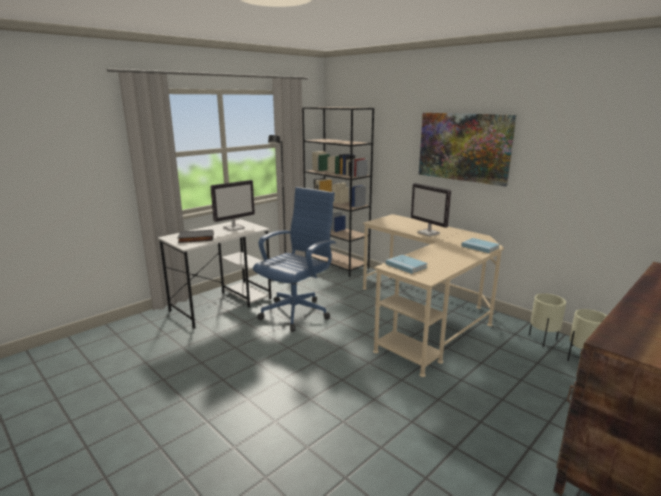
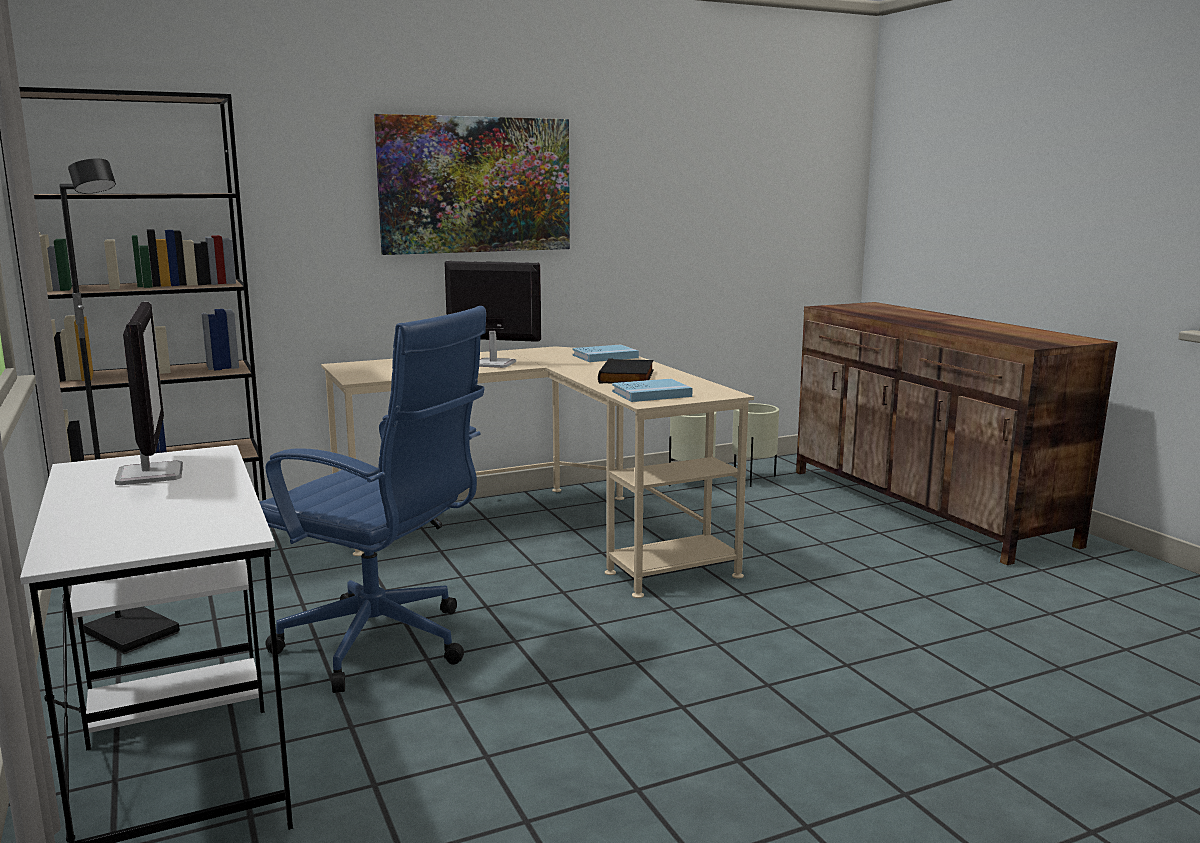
camera: 70 degrees left, 5 degrees down
black book [177,230,214,243] -> black book moved to [598,358,654,384]
blue office chair [253,187,336,332] -> blue office chair turned 150 degrees clockwise [259,306,486,693]
monitor [411,183,451,236] -> monitor turned 150 degrees counterclockwise [444,261,541,368]

